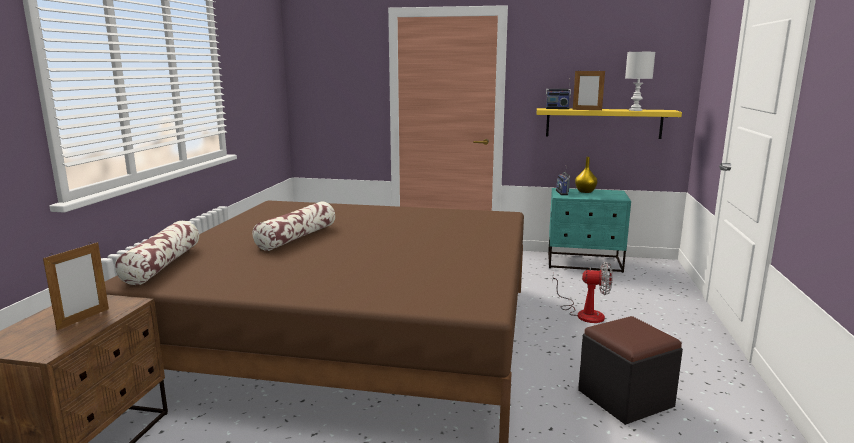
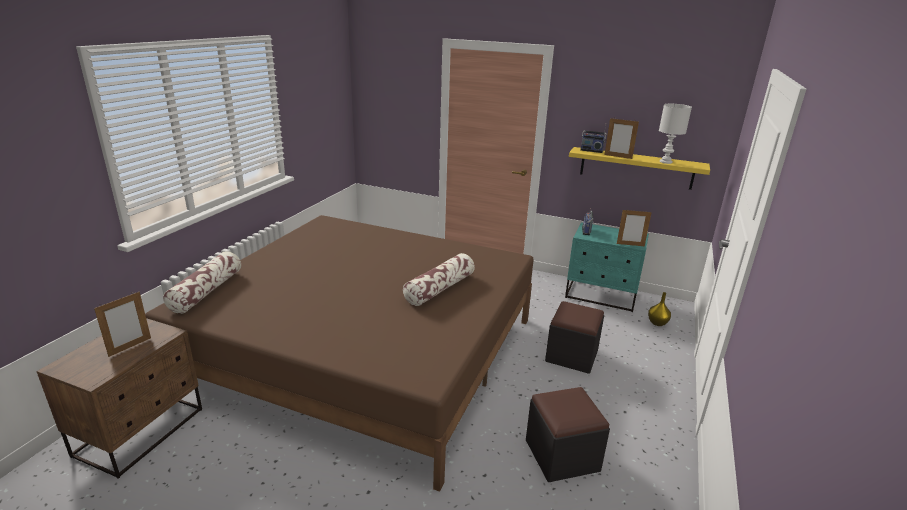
camera: 10 degrees right, 10 degrees up
pillow [252,202,335,251] -> pillow moved to [403,253,475,306]
fan [552,262,613,323] -> black ottoman [545,301,604,374]
yellow vase [575,157,597,193] -> yellow vase moved to [648,292,671,326]
none -> picture frame [617,210,652,246]

